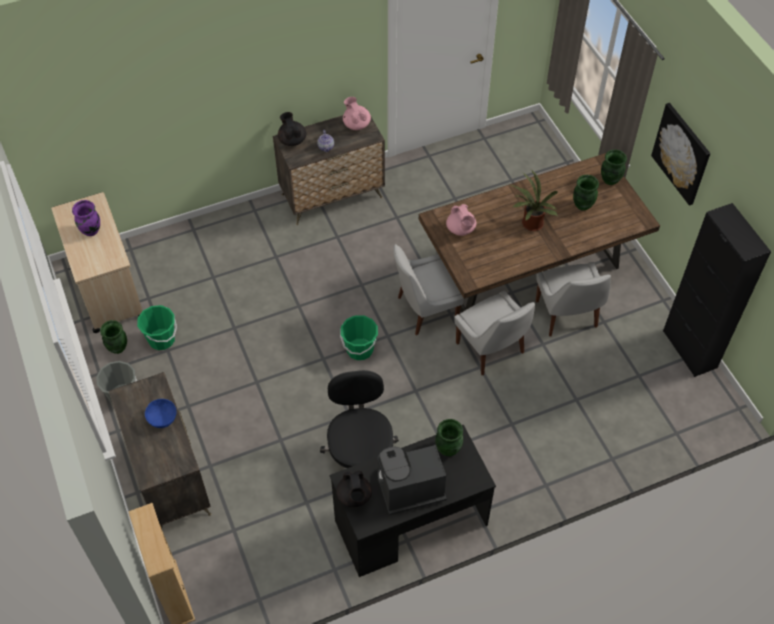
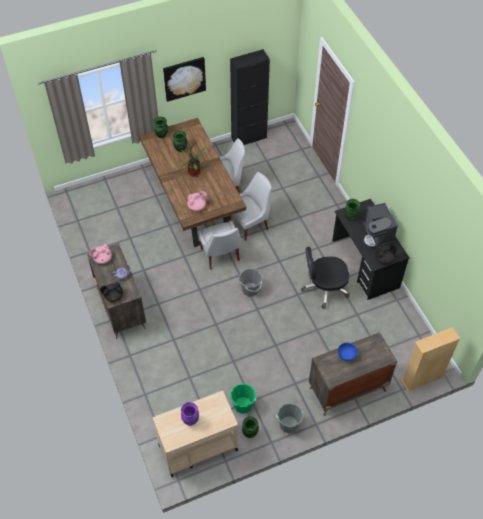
camera: 90 degrees left, 0 degrees up
green bucket [340,315,378,360] -> grey bucket [239,268,262,296]

